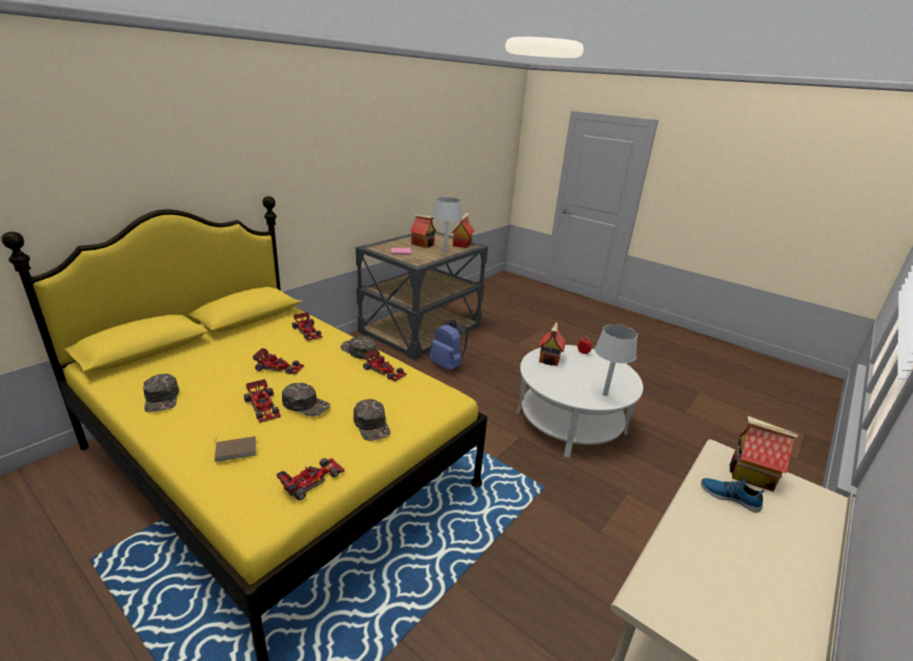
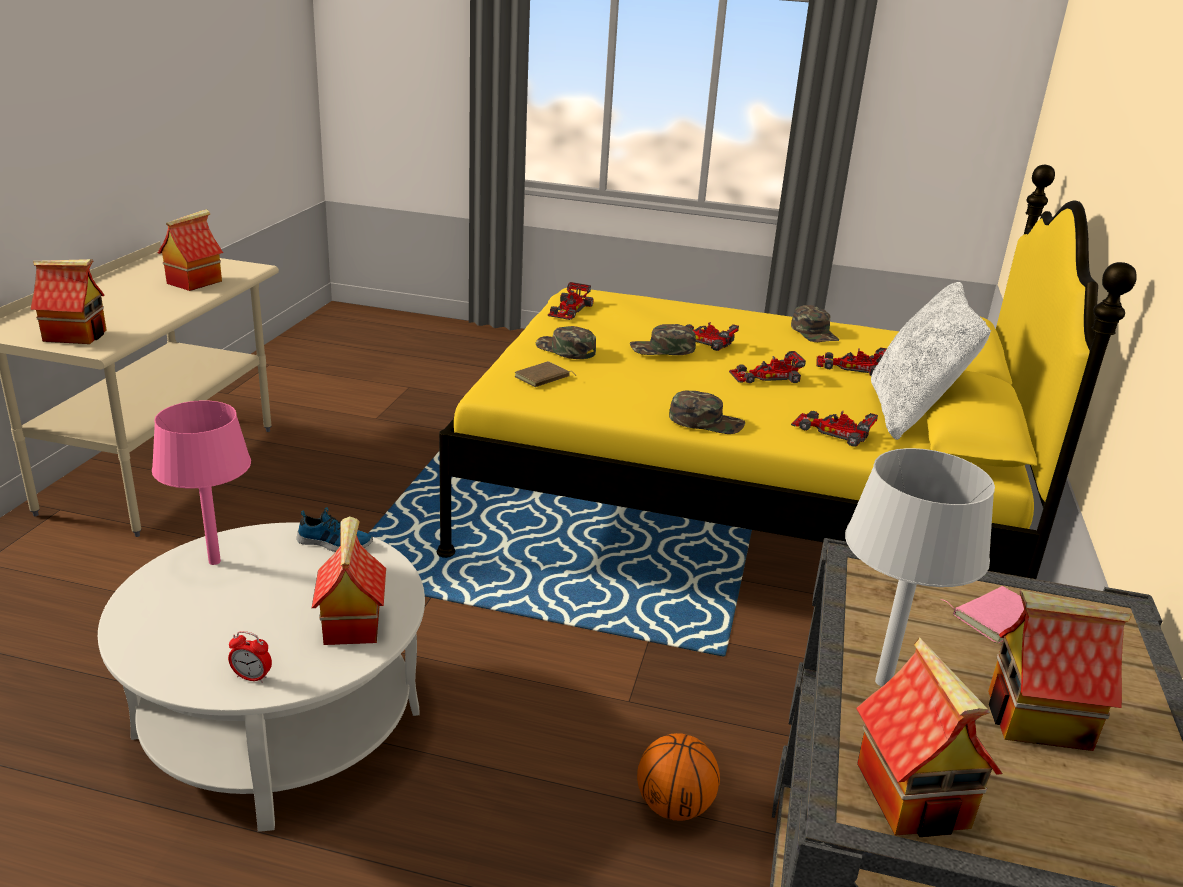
camera: 155 degrees right, 0 degrees up
green cap [143,374,179,412] -> green cap turned 150 degrees counterclockwise [791,305,839,342]
brown book [214,436,256,462] -> brown book moved to [515,361,576,387]
toy car [363,349,407,381] -> toy car moved to [816,348,887,376]
blue backpack [429,320,468,370] -> basketball [637,733,720,821]
grey table lamp [595,324,638,396] -> pink table lamp [152,400,251,565]
shoe [701,477,764,513] -> shoe moved to [297,507,373,552]
none -> toy house [158,209,223,291]
none -> white pillow [871,282,991,440]

